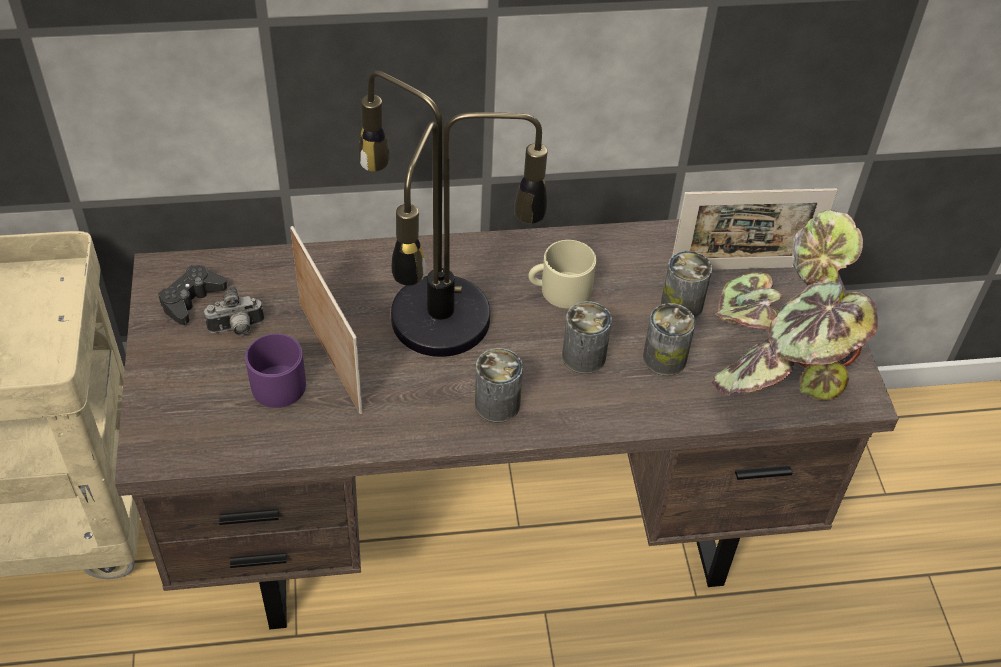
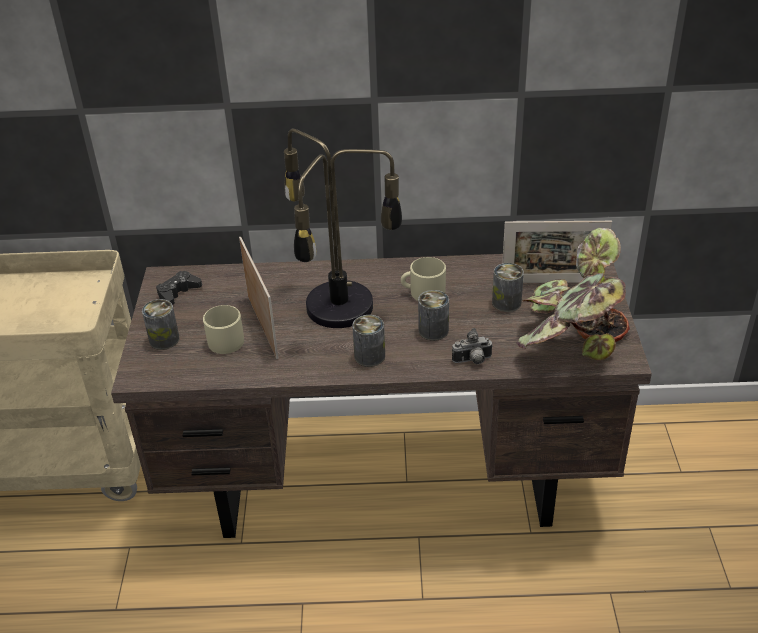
camera: 10 degrees right, 10 degrees down
camera [204,285,264,335] -> camera moved to [452,328,493,364]
purple mug [245,334,306,408] -> beige mug [203,305,244,354]
can [643,303,695,376] -> can moved to [142,299,180,350]

